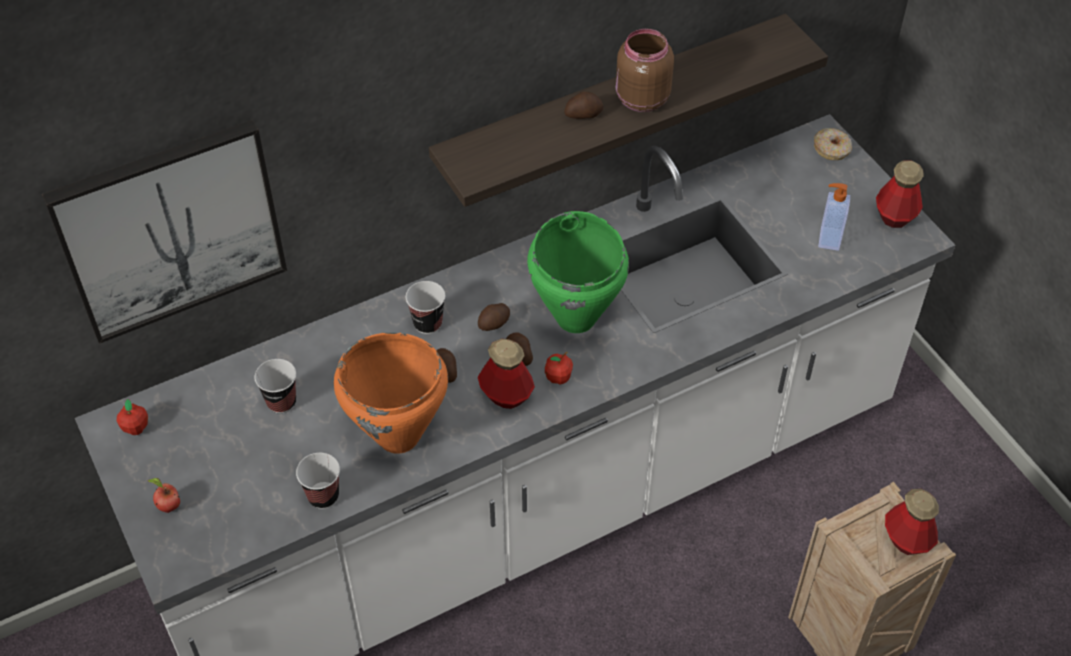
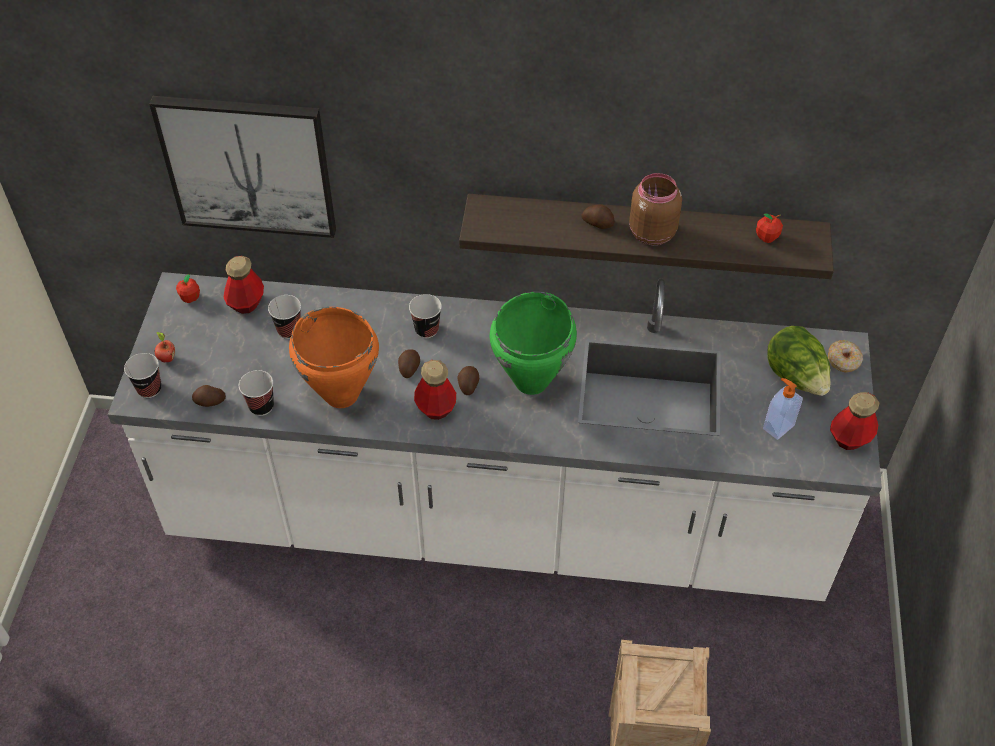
camera: 35 degrees right, 0 degrees up
potato [478,303,510,331] -> potato moved to [192,385,226,407]
apple [545,352,573,384] -> apple moved to [756,214,783,243]
bottle [885,488,939,555] -> bottle moved to [224,256,264,314]
none -> cup [124,353,161,398]
none -> lettuce [767,326,831,396]

